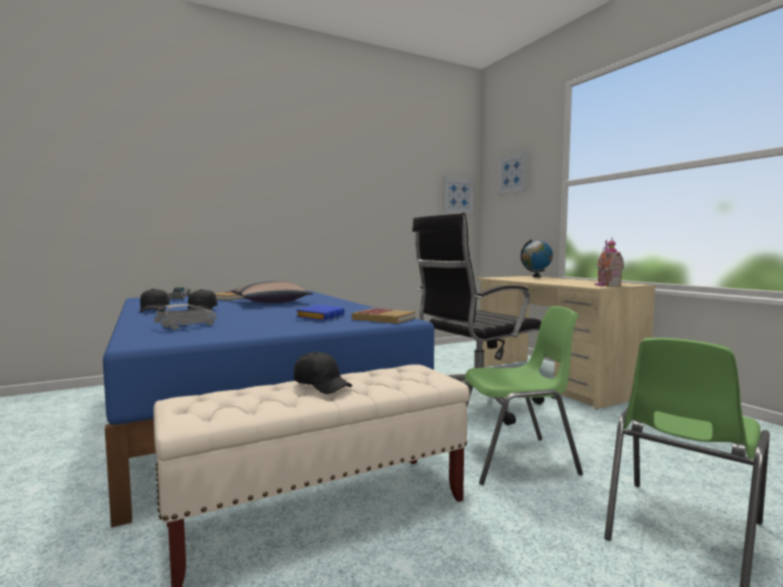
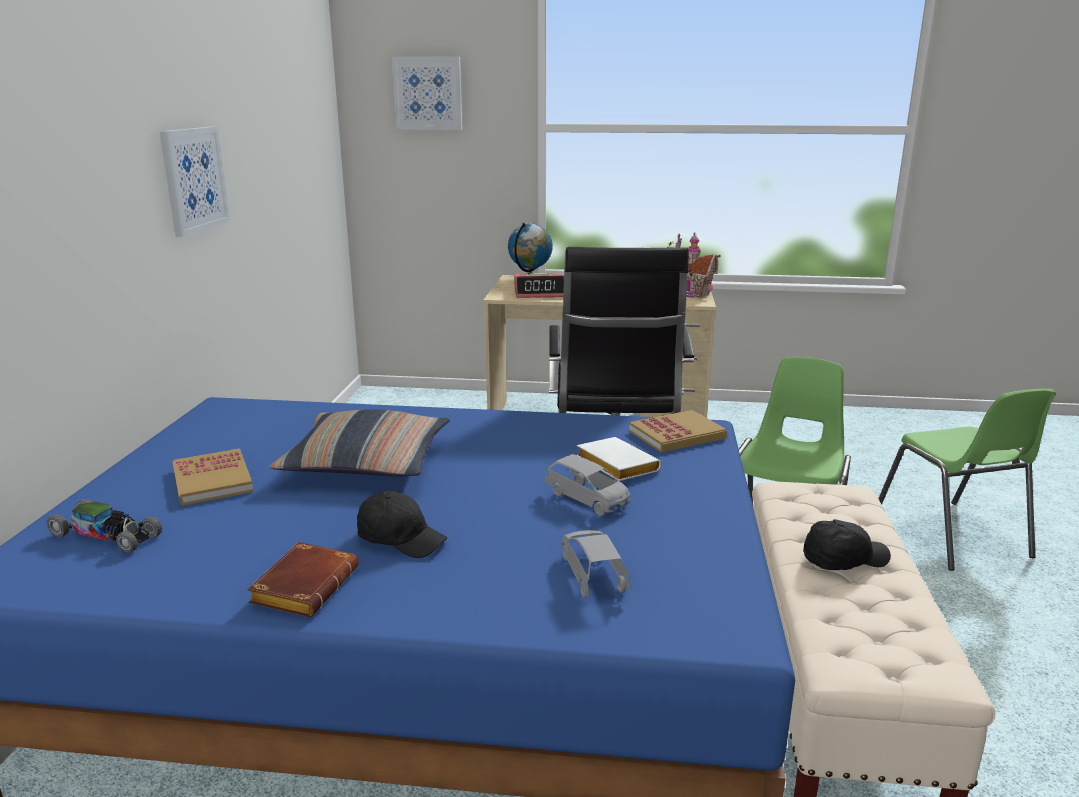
camera: 55 degrees left, 15 degrees up
black cap [140,289,169,313] -> brown book [248,542,359,617]
blue book [296,305,345,321] -> white book [577,437,661,481]
picture [443,175,474,214] -> picture moved to [159,127,230,237]
none -> alarm clock [514,273,564,298]
none -> grey toy car [545,454,631,516]

